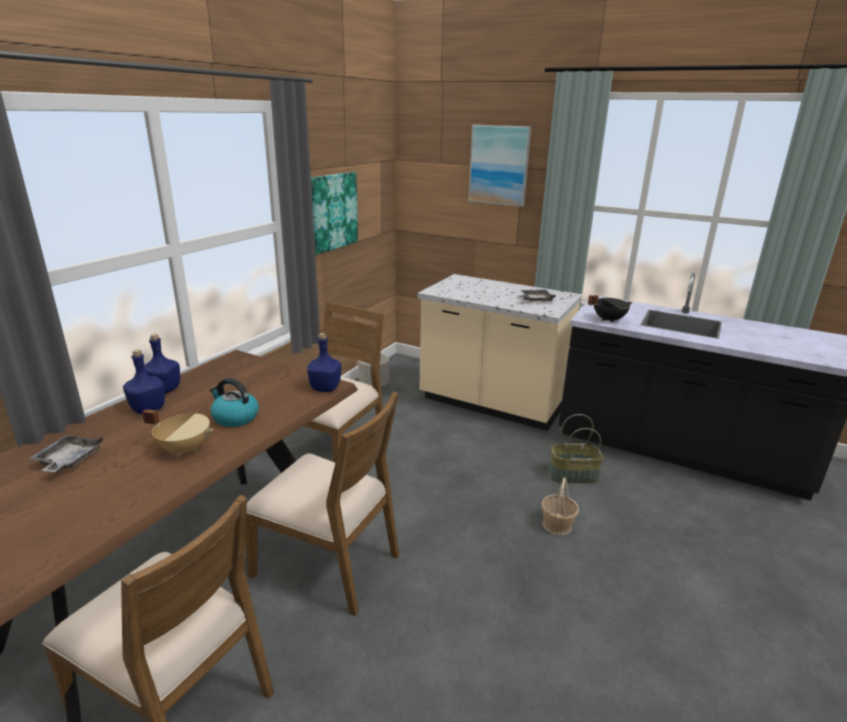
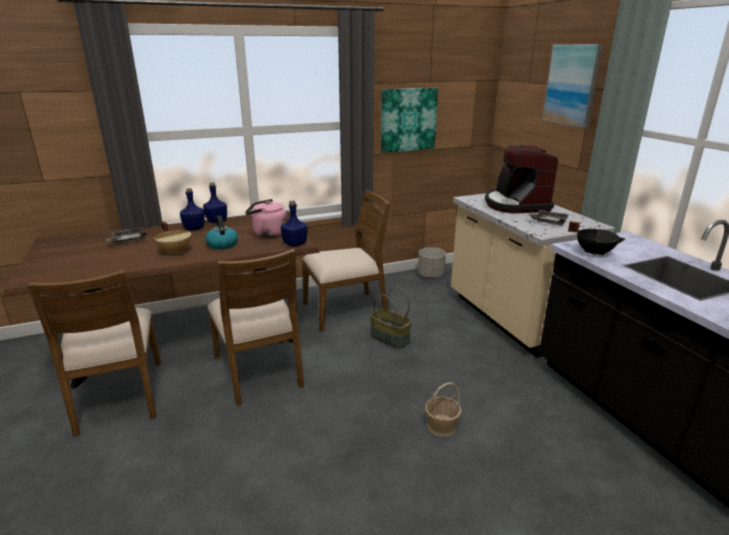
camera: 40 degrees right, 0 degrees up
basket [548,414,604,483] -> basket moved to [370,287,412,349]
none -> pink kettle [245,199,287,238]
none -> coffee machine [485,145,558,213]

